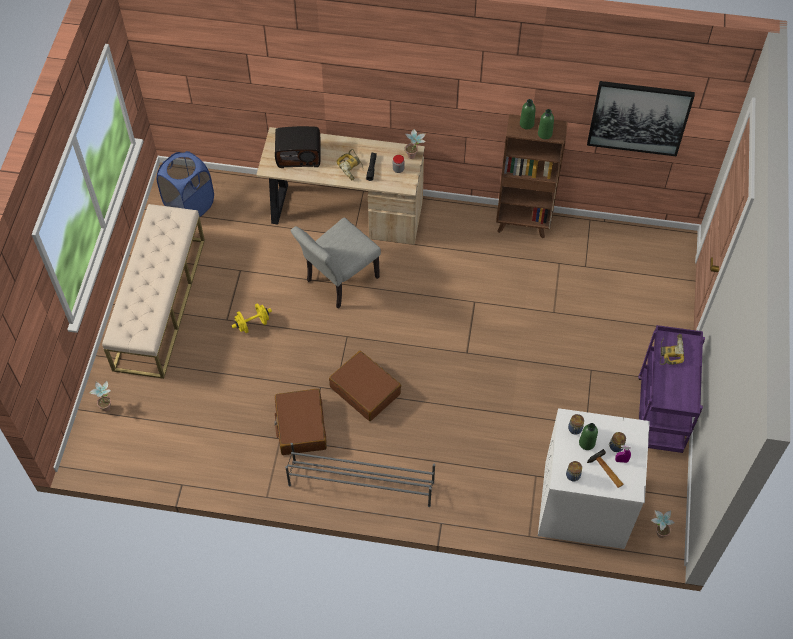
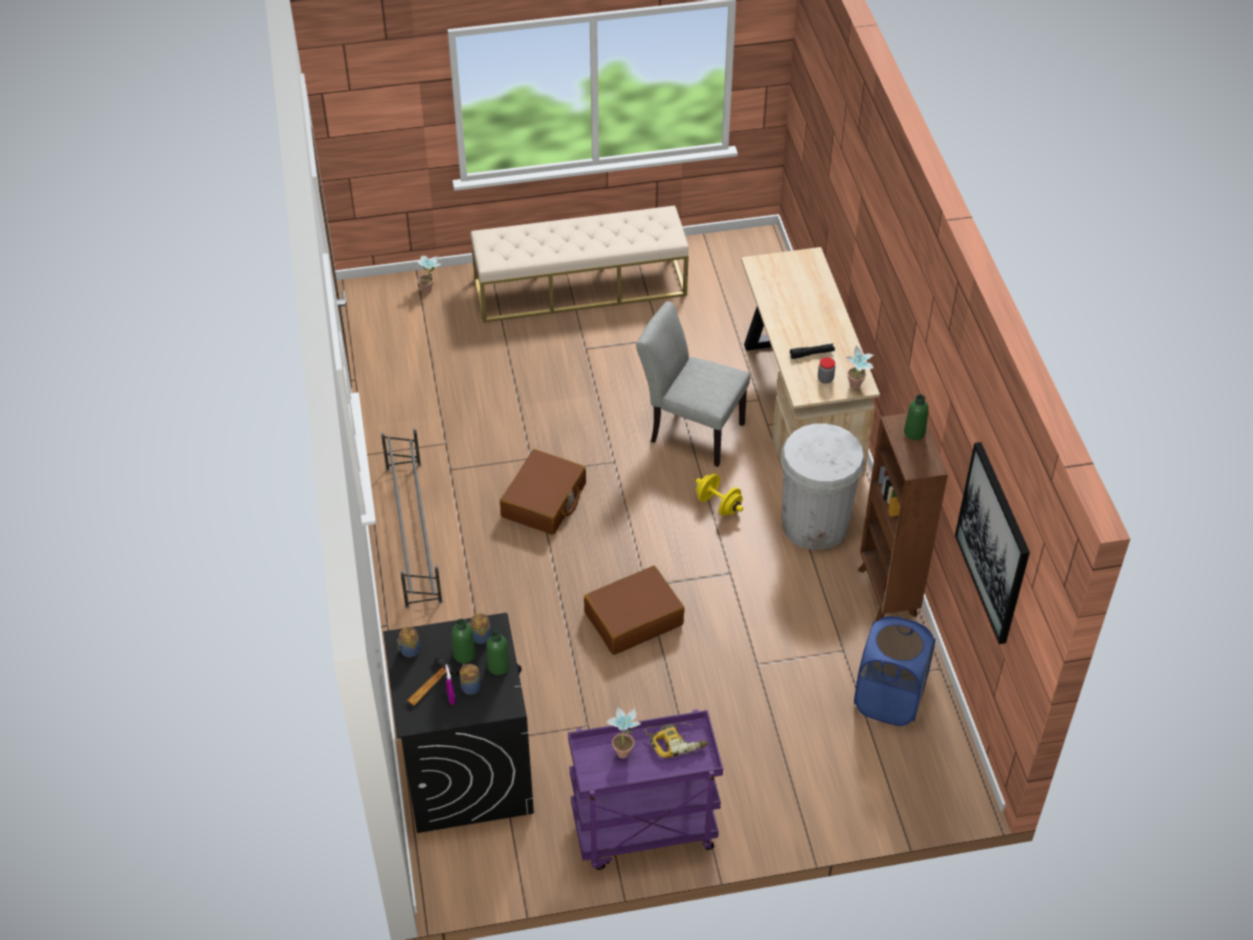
camera: 70 degrees right, 10 degrees down
blue laundry basket [157,151,214,217] -> blue laundry basket moved to [854,616,935,726]
yellow dumbbell [232,303,272,333] -> yellow dumbbell moved to [696,474,743,516]
brown suitcase [274,389,327,455] -> brown suitcase moved to [584,566,685,655]
radio [275,126,320,168] -> none
power drill [336,149,363,180] -> none
green bottle [538,109,554,139] -> green bottle moved to [486,630,510,675]
white washing machine [538,408,650,549] -> black washing machine [383,613,534,833]
potted plant [650,510,675,538] -> potted plant moved to [606,706,641,758]
none -> white trash can [781,424,865,550]

